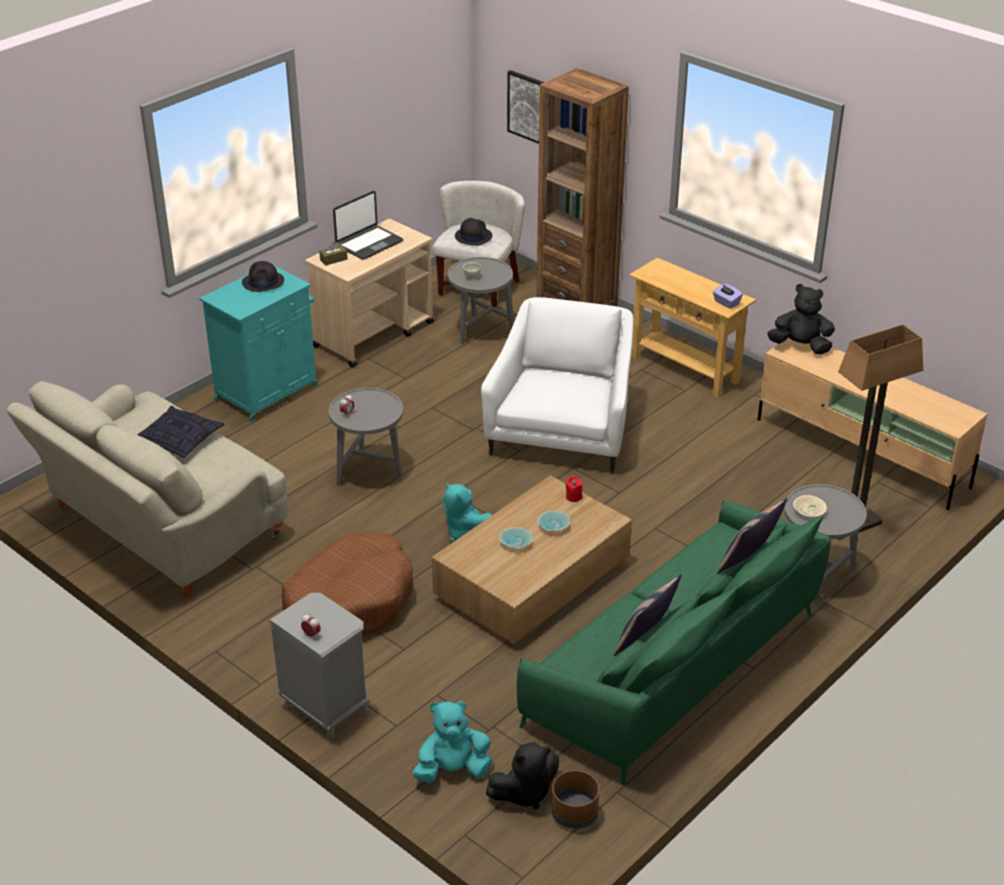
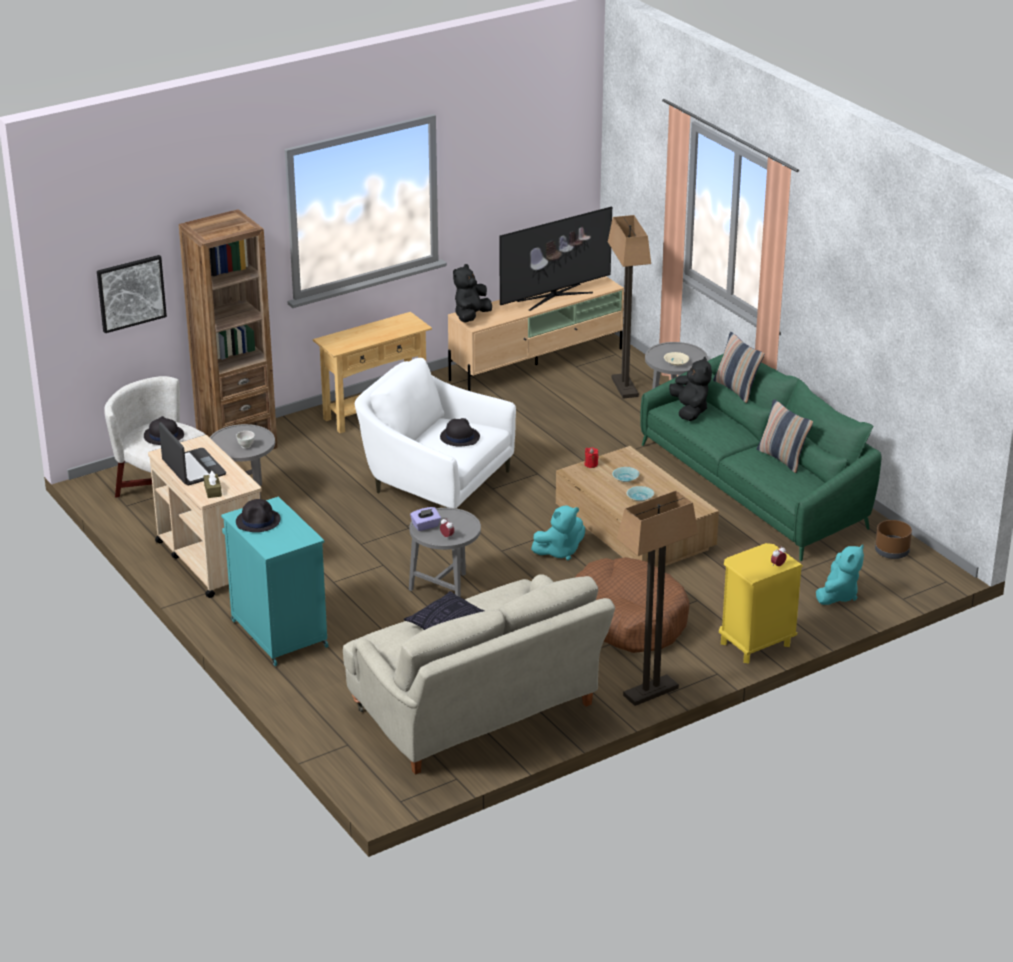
camera: 75 degrees left, 5 degrees down
grey nightstand [269,593,369,738] -> yellow nightstand [719,543,803,663]
turquoise plush toy [412,701,492,783] -> turquoise plush toy turned 150 degrees counterclockwise [816,544,864,605]
black plush toy [486,742,559,809] -> black plush toy moved to [669,356,712,421]
purple tissue box [713,283,743,309] -> purple tissue box moved to [410,507,441,531]
none -> black hat [440,418,480,446]
none -> television [500,207,612,311]
none -> floor lamp [617,491,698,706]

